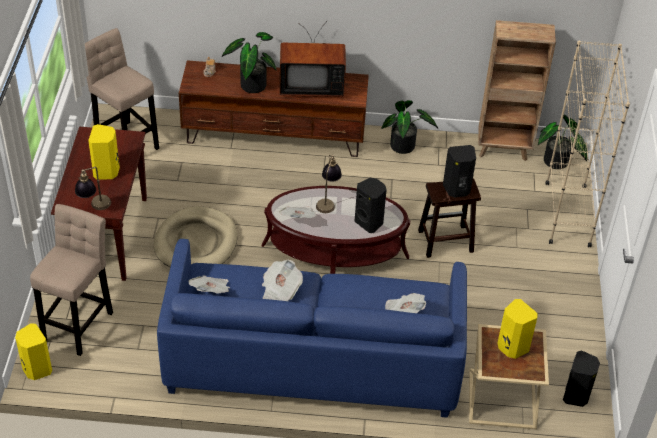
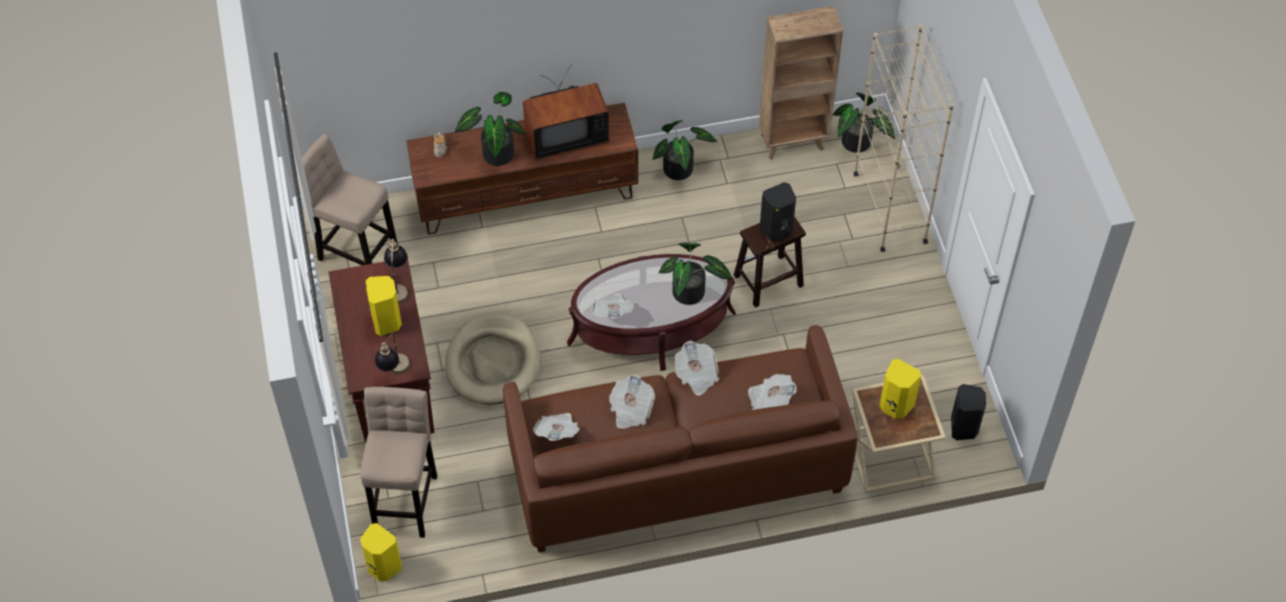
camera: 15 degrees left, 10 degrees up
blue sofa [157,239,467,418] -> brown sofa [503,325,858,552]
table lamp [316,155,342,213] -> table lamp moved to [384,239,409,304]
black speaker [354,178,387,233] -> potted plant [659,242,733,305]
none -> newspaper [675,341,719,396]

